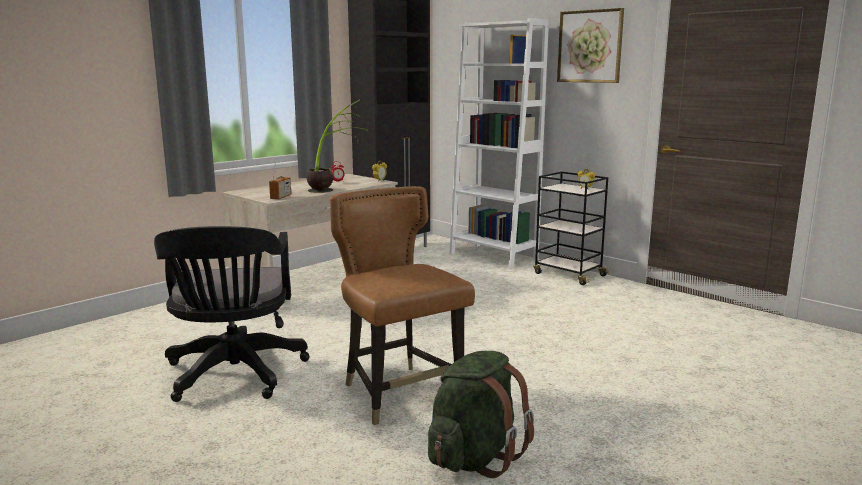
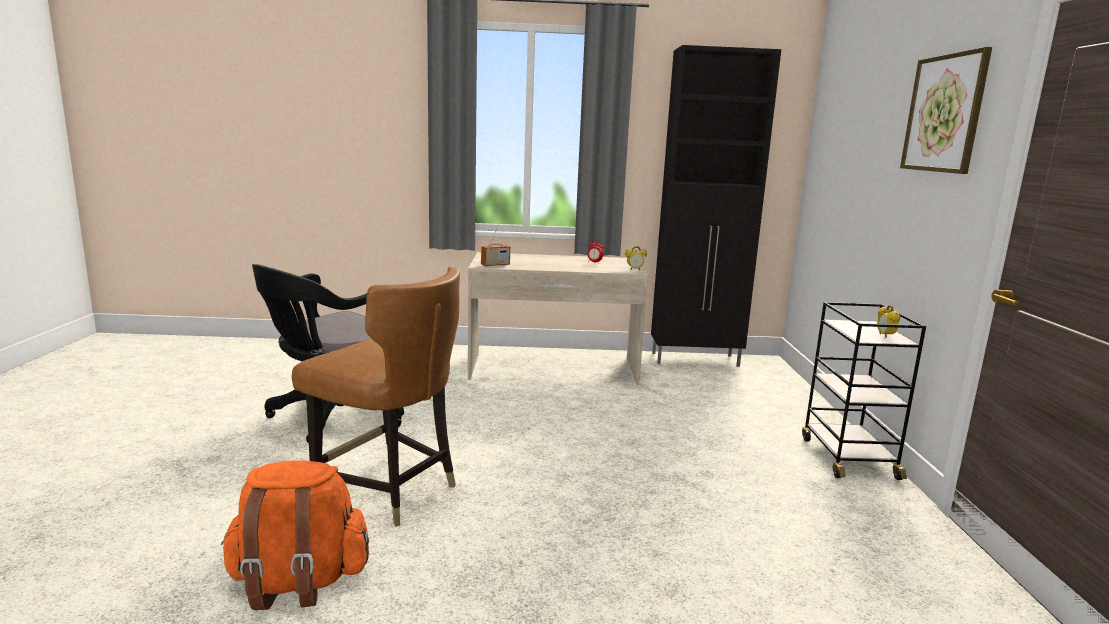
camera: 45 degrees right, 0 degrees up
potted plant [307,99,366,193] -> none
brown chair [330,186,475,425] -> brown chair turned 105 degrees clockwise [292,267,460,527]
green backpack [428,351,534,478] -> orange backpack [221,461,369,610]
white bookcase [449,18,549,270] -> none

